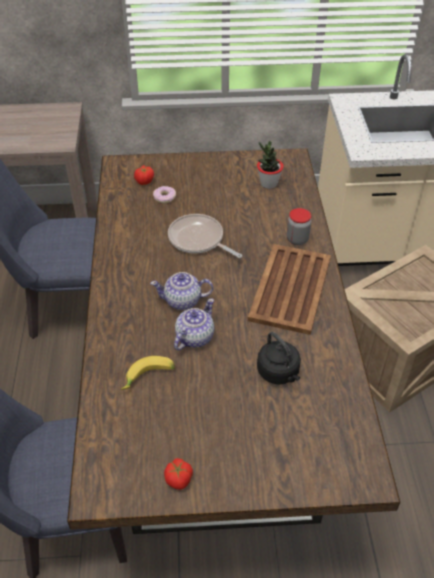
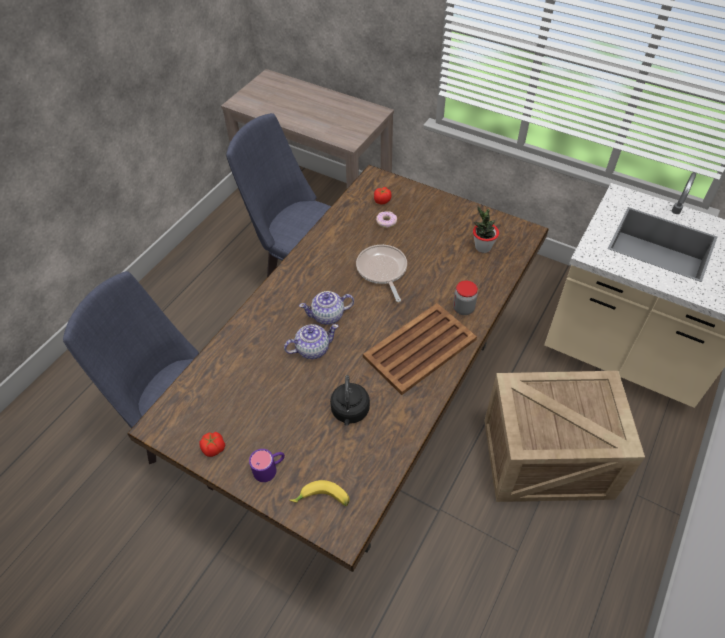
camera: 35 degrees right, 5 degrees up
banana [121,356,175,390] -> banana moved to [289,480,350,506]
teapot [150,272,213,310] -> teapot turned 45 degrees counterclockwise [299,291,354,325]
none -> purple mug [249,449,285,482]

